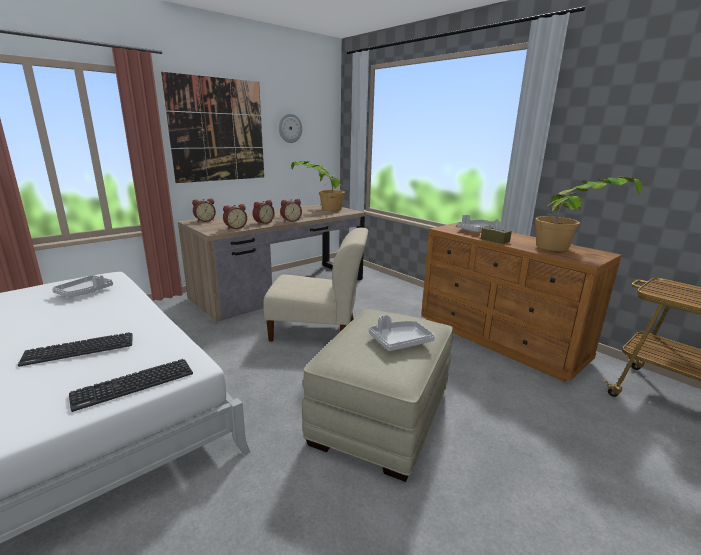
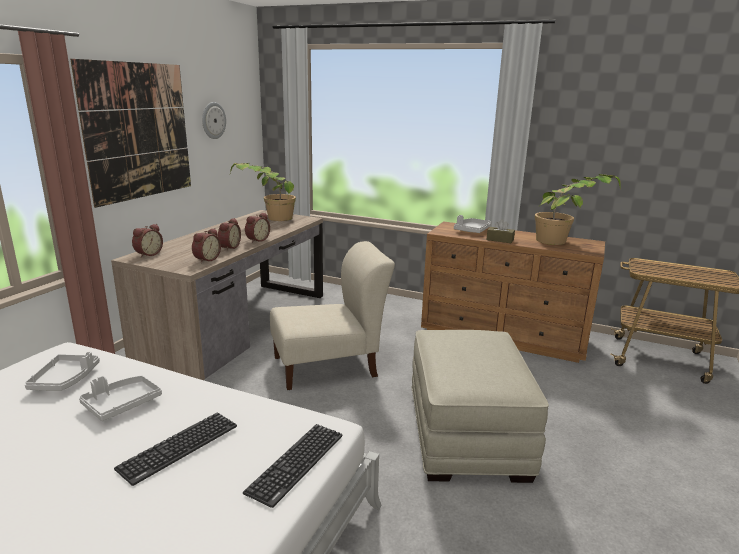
camera: 25 degrees left, 0 degrees up
grey tray [369,315,435,351] -> grey tray moved to [79,376,162,421]

